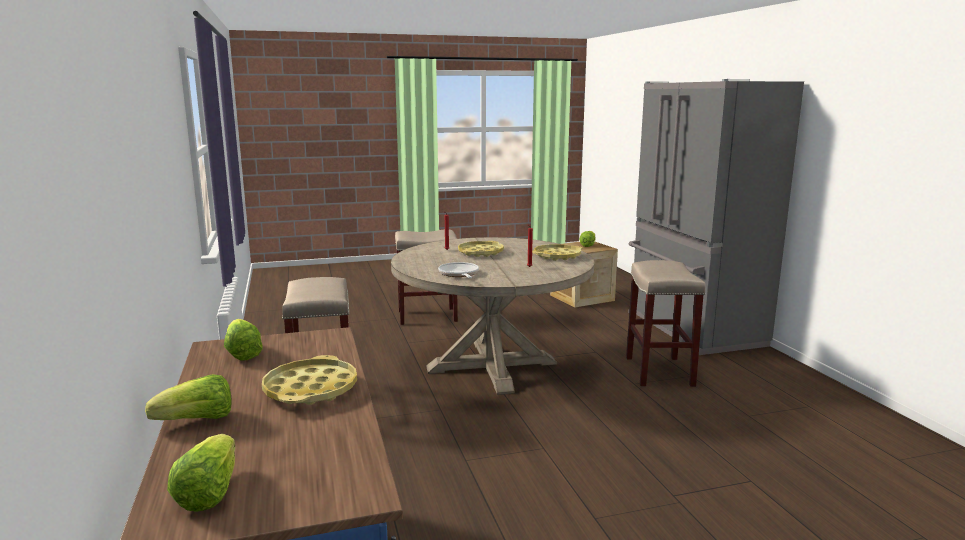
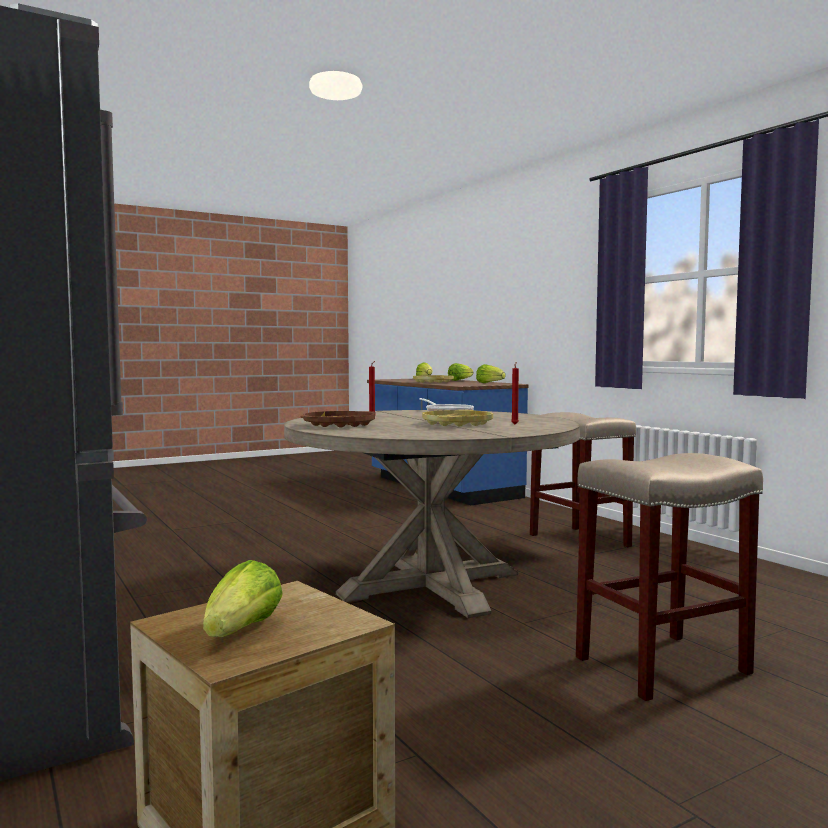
camera: 165 degrees right, 10 degrees down
yellow tray [532,244,582,261] -> brown tray [300,411,376,428]
beige stool [626,260,705,387] -> none

